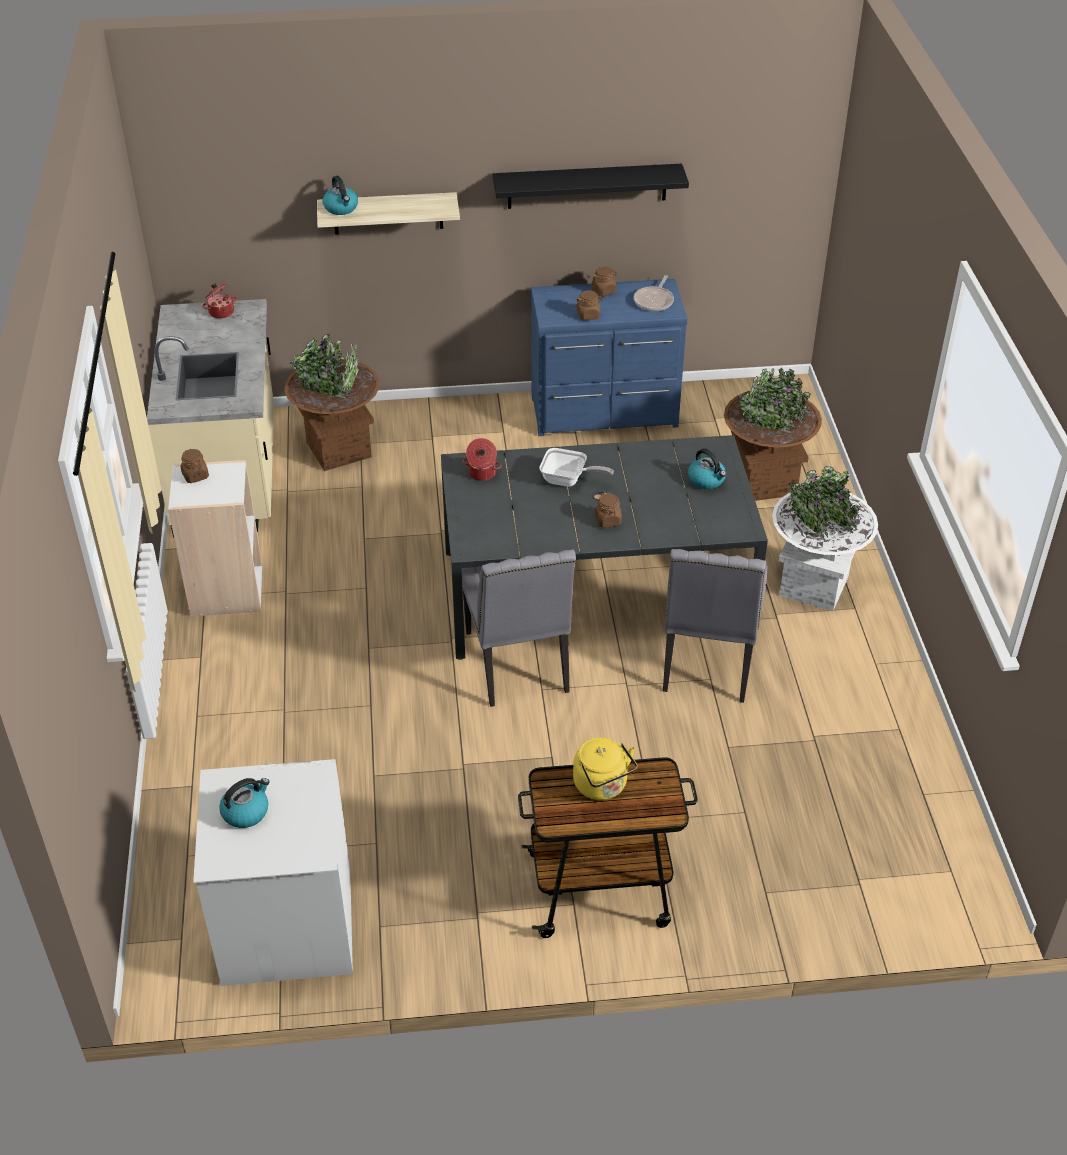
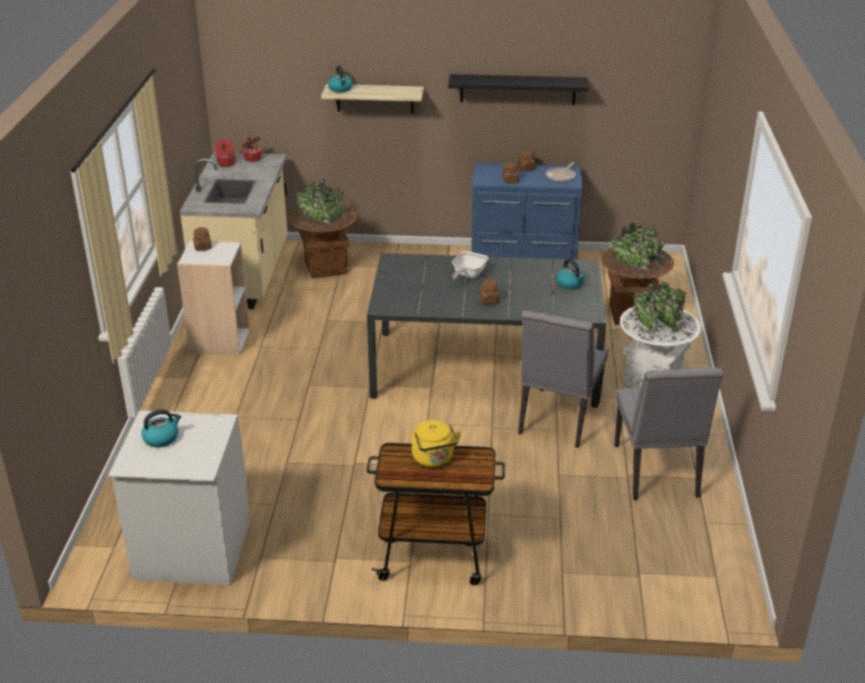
camera: 10 degrees right, 10 degrees down
grey chair [462,550,576,707] -> grey chair moved to [614,368,723,500]
cooking pot [463,438,501,481] -> cooking pot moved to [215,139,237,167]
frying pan [539,448,614,487] -> frying pan turned 90 degrees clockwise [452,251,489,279]

